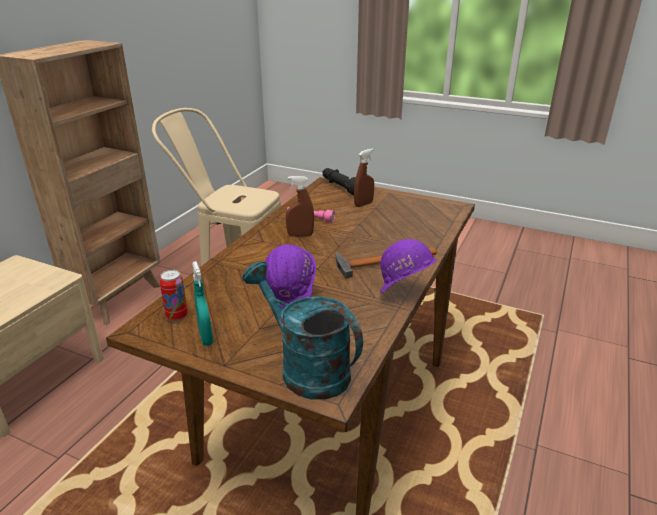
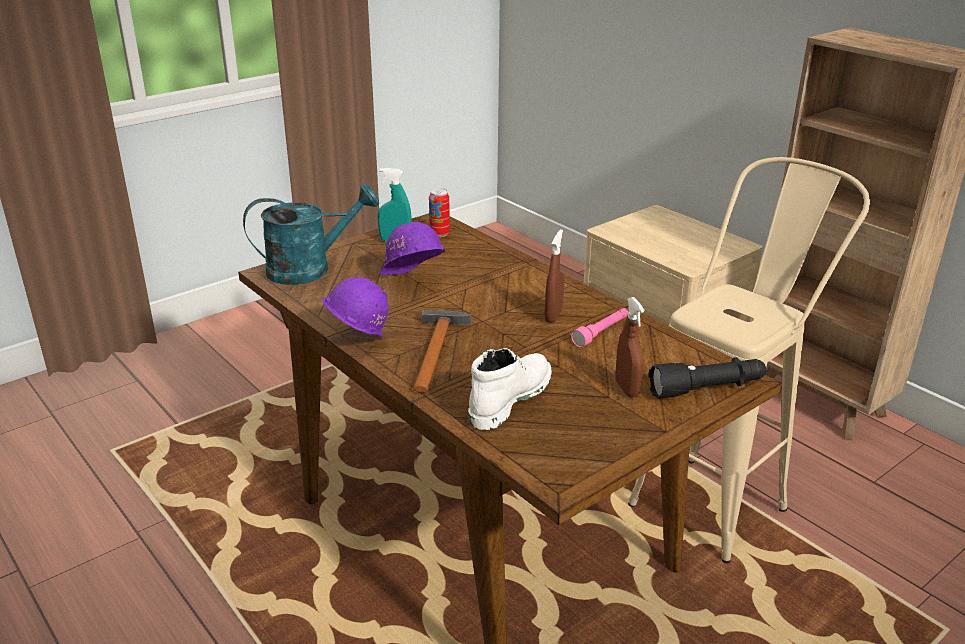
camera: 115 degrees right, 0 degrees up
none -> white boot [468,348,552,430]

